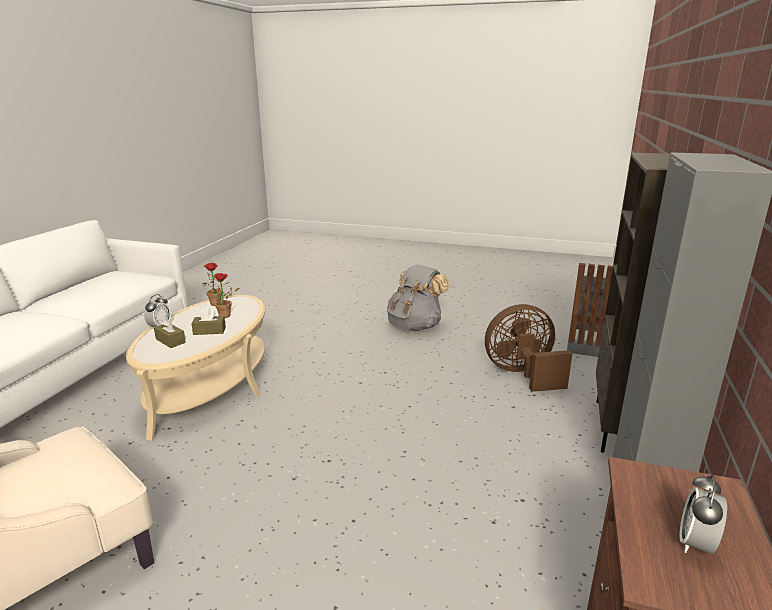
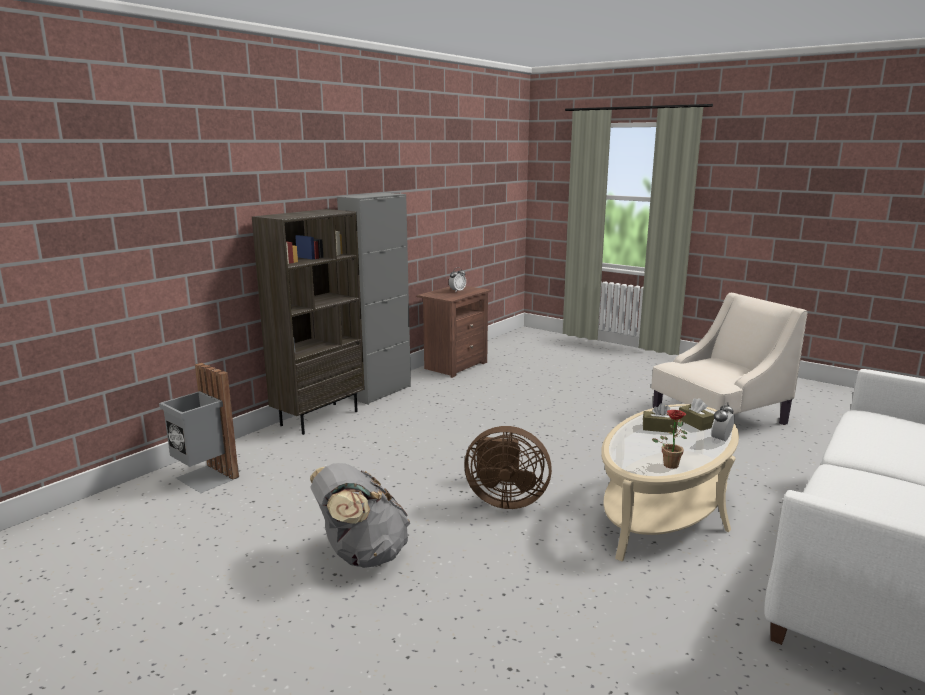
camera: 160 degrees left, 5 degrees down
potted plant [212,273,240,318] -> none
brown fan [485,304,572,392] -> brown fan moved to [464,426,552,509]

